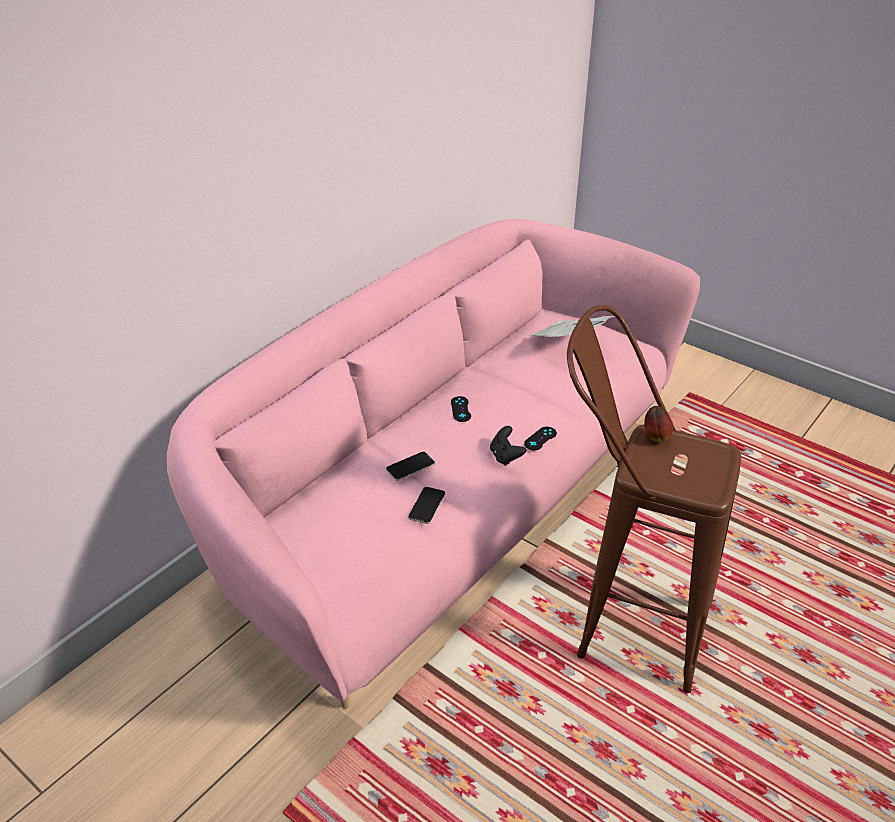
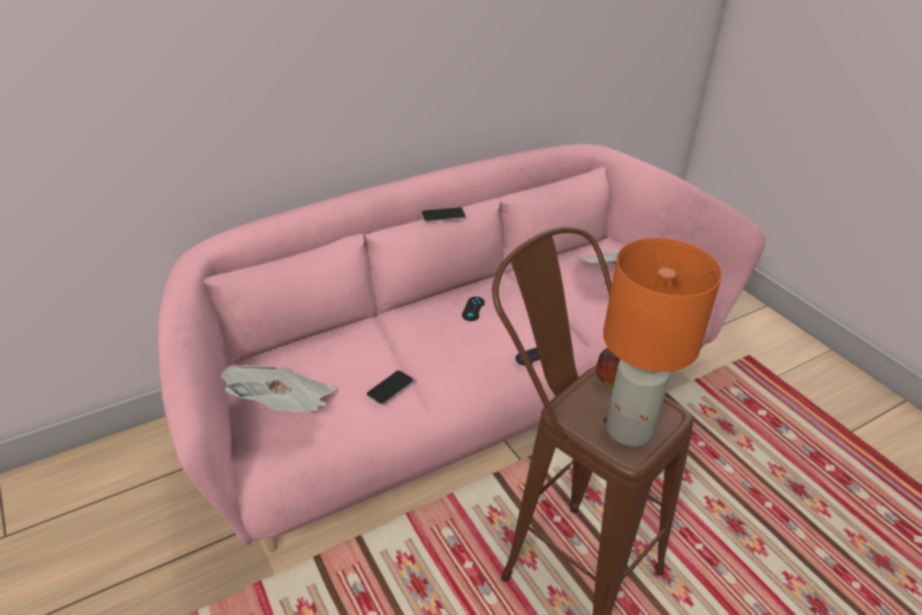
camera: 20 degrees right, 0 degrees up
phone [386,451,435,481] -> phone moved to [421,207,466,222]
black game controller [490,426,526,466] -> none
none -> newspaper [220,365,336,413]
none -> orange table lamp [603,238,722,447]

